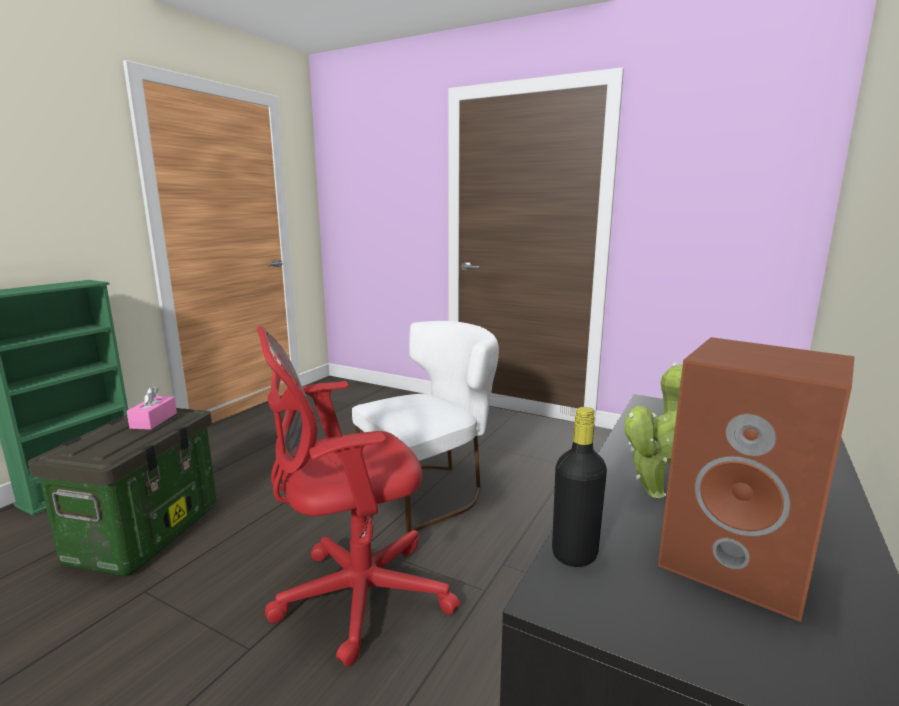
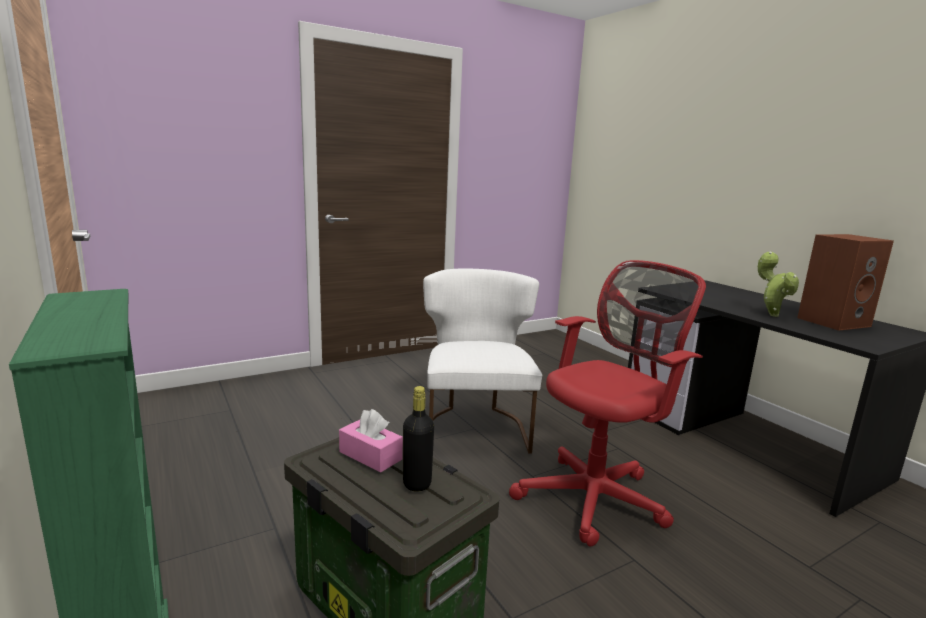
camera: 60 degrees left, 0 degrees up
red office chair [257,326,460,667] -> red office chair turned 135 degrees counterclockwise [509,260,706,547]
black bottle [552,407,607,567] -> black bottle moved to [403,386,434,492]

